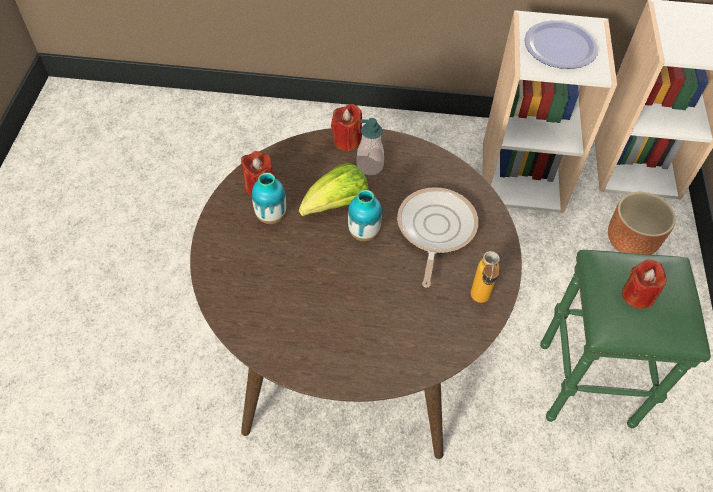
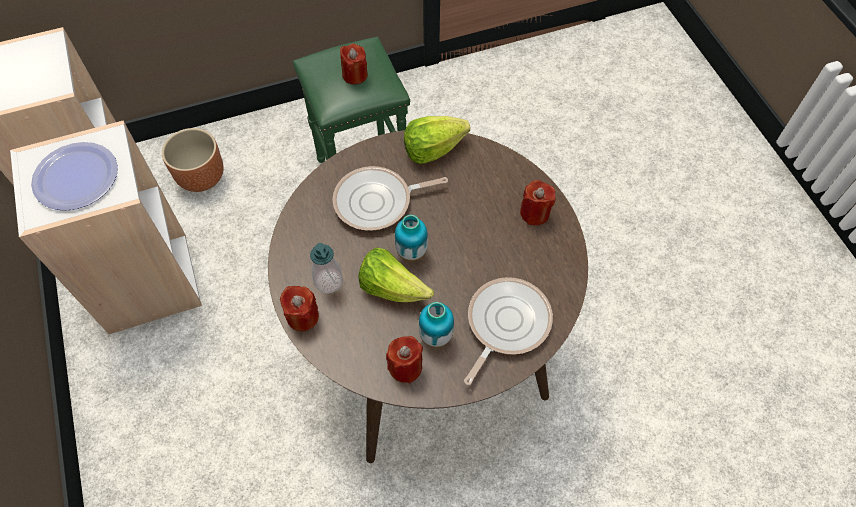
camera: 115 degrees left, 5 degrees up
bottle [471,251,500,303] -> lettuce [404,116,470,164]
none -> frying pan [464,277,553,385]
none -> red candle [520,180,556,225]

